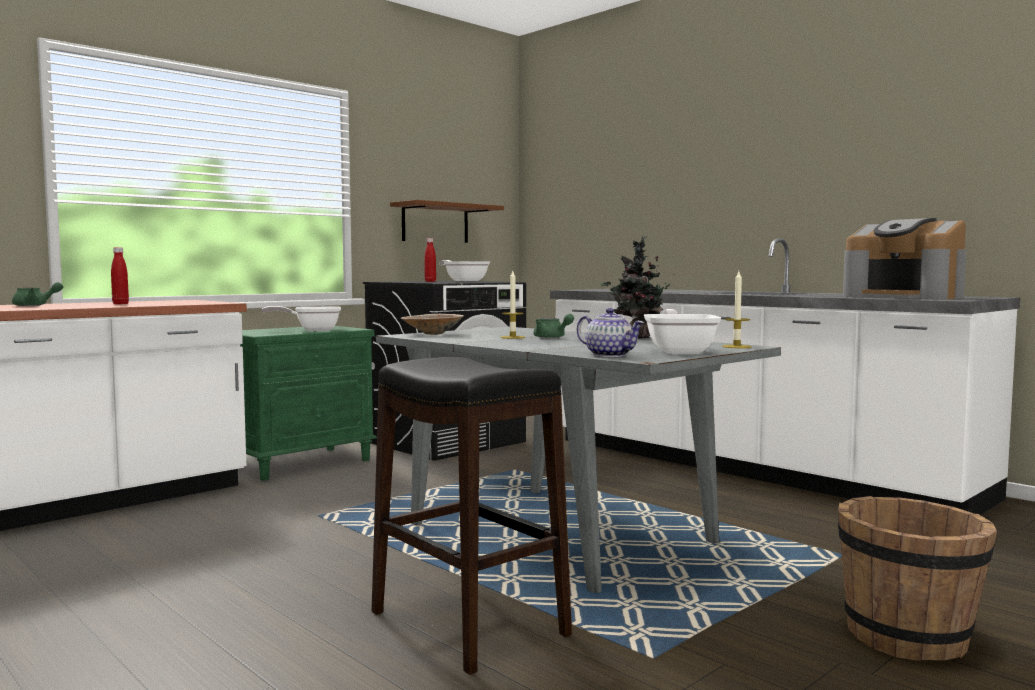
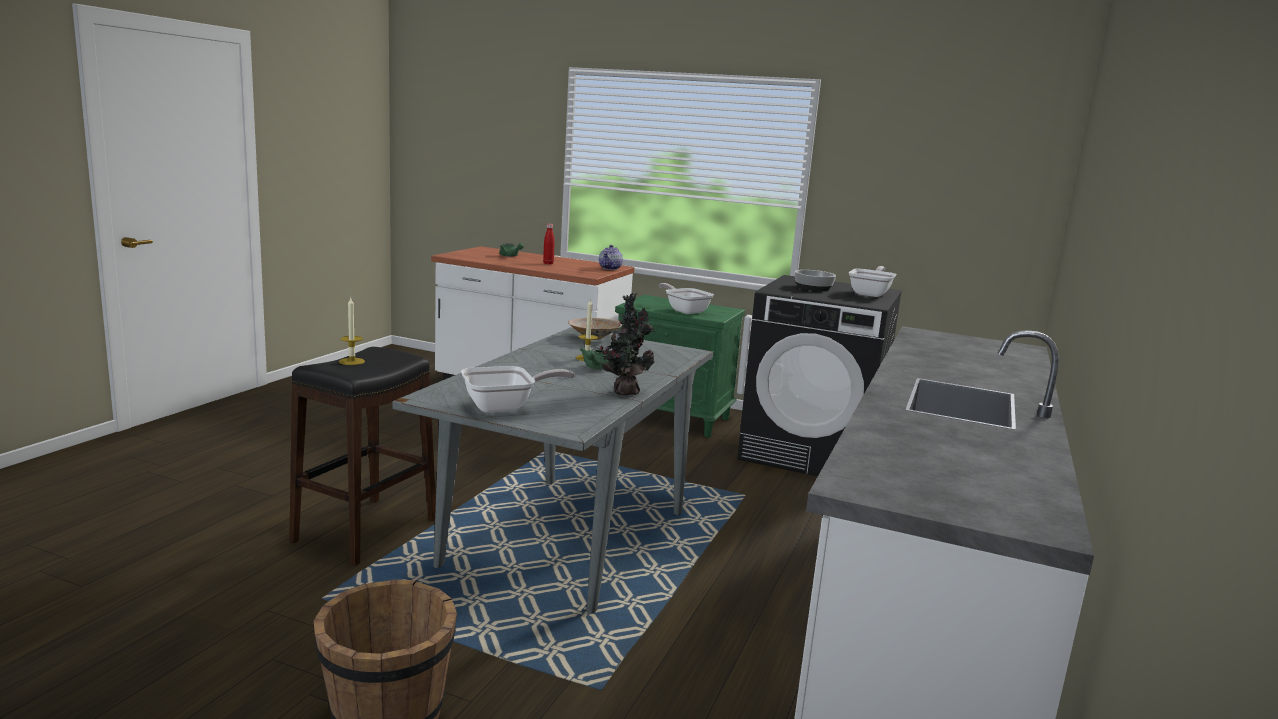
camera: 65 degrees right, 10 degrees up
brown shelf [390,200,504,243] -> none
red bottle [425,238,436,282] -> bowl [795,270,836,291]
teapot [577,308,644,357] -> teapot moved to [599,245,623,270]
candle [722,271,752,348] -> candle moved to [339,298,365,365]
coffee machine [843,218,966,299] -> none

